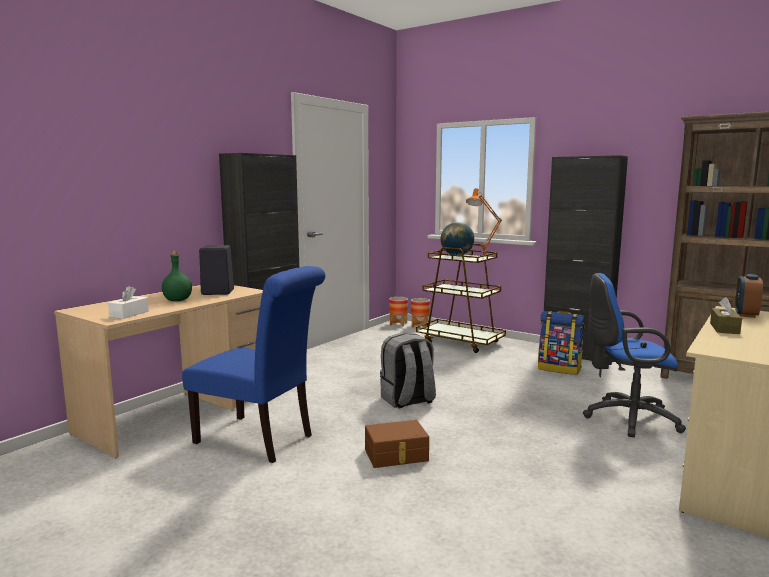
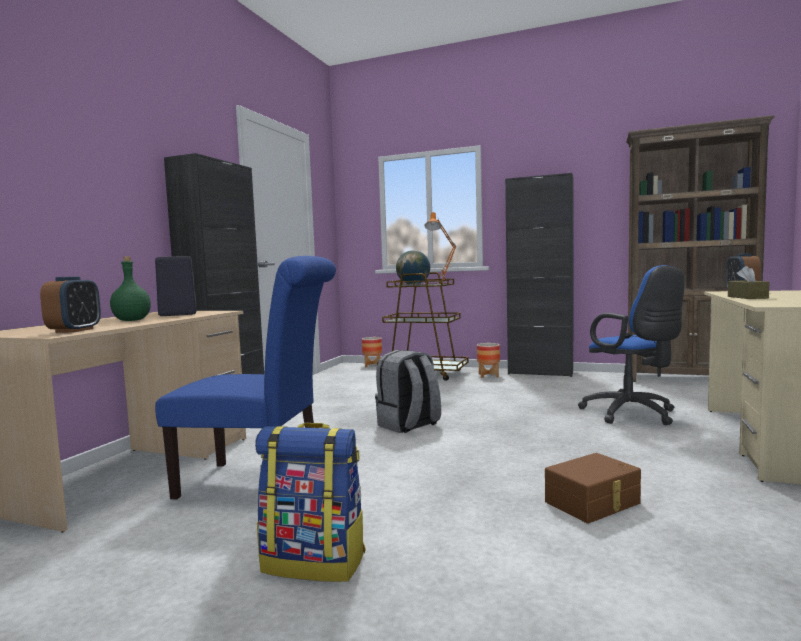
camera: 15 degrees left, 5 degrees down
white tissue box [108,286,149,319] -> alarm clock [40,276,101,333]
brown storage box [365,420,429,468] -> brown storage box moved to [545,453,641,523]
planter [389,297,408,326] -> planter moved to [477,343,500,378]
backpack [538,311,584,375] -> backpack moved to [255,423,366,582]
blue office chair [583,273,686,437] -> blue office chair turned 105 degrees counterclockwise [578,265,684,425]

